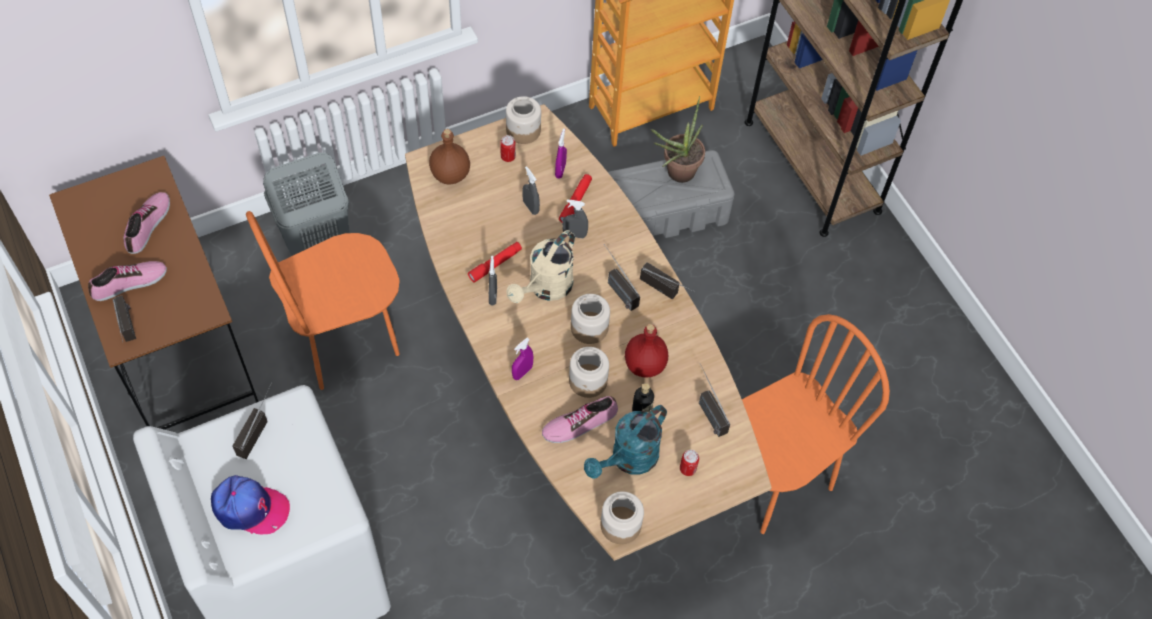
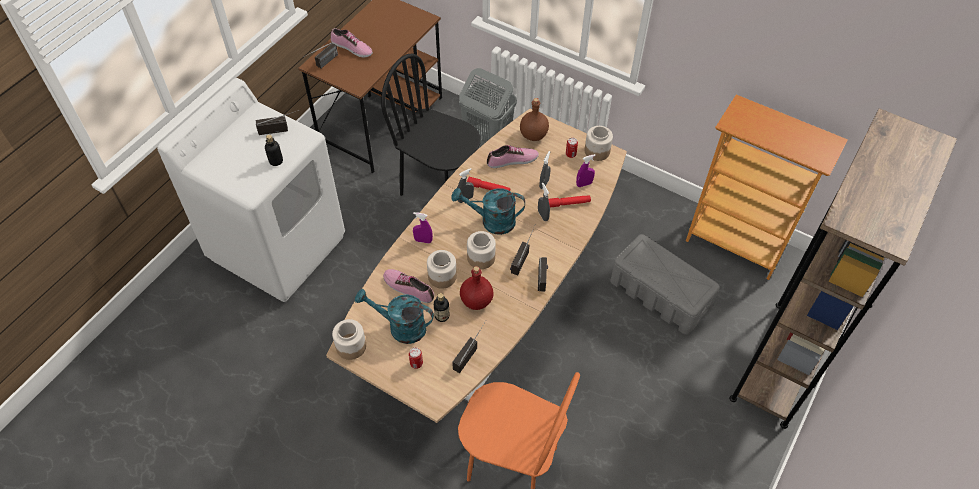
camera: 60 degrees right, 5 degrees down
shoe [124,192,170,254] -> shoe moved to [487,145,539,168]
cap [211,475,290,534] -> none
orange chair [246,211,400,390] -> black chair [381,53,481,196]
beige watering can [507,230,575,303] -> turquoise watering can [451,188,525,235]
potted plant [651,96,705,183] -> none
none -> bottle [265,135,283,166]

